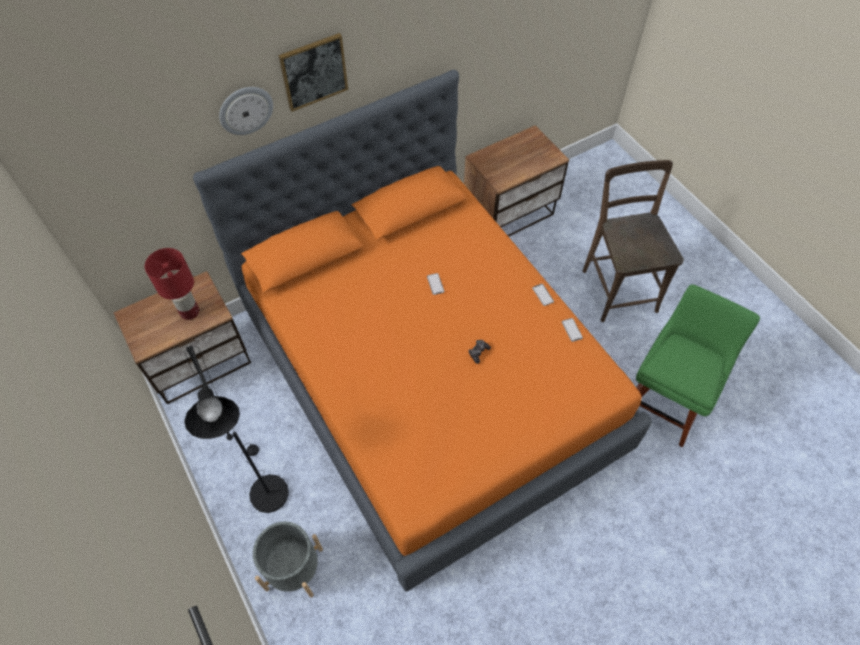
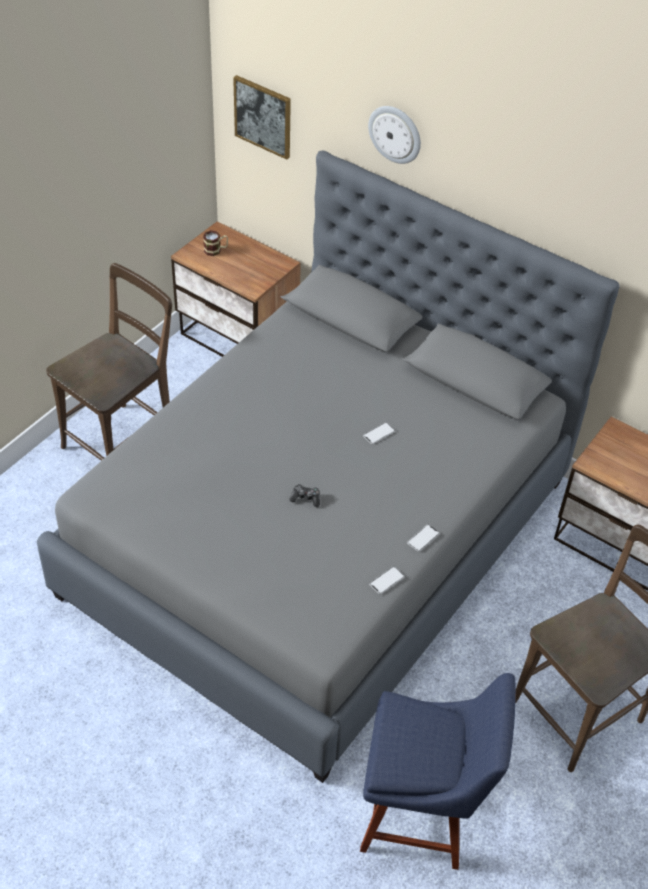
camera: 65 degrees right, 10 degrees down
red table lamp [145,248,199,320] -> none
black floor lamp [184,345,289,513] -> brown chair [46,263,172,461]
orange bed [193,70,652,592] -> grey bed [37,150,620,783]
grey planter [253,522,323,598] -> none
picture [279,33,348,112] -> picture moved to [233,75,291,160]
green chair [636,284,760,447] -> blue chair [360,673,516,870]
none -> mug [203,230,228,256]

